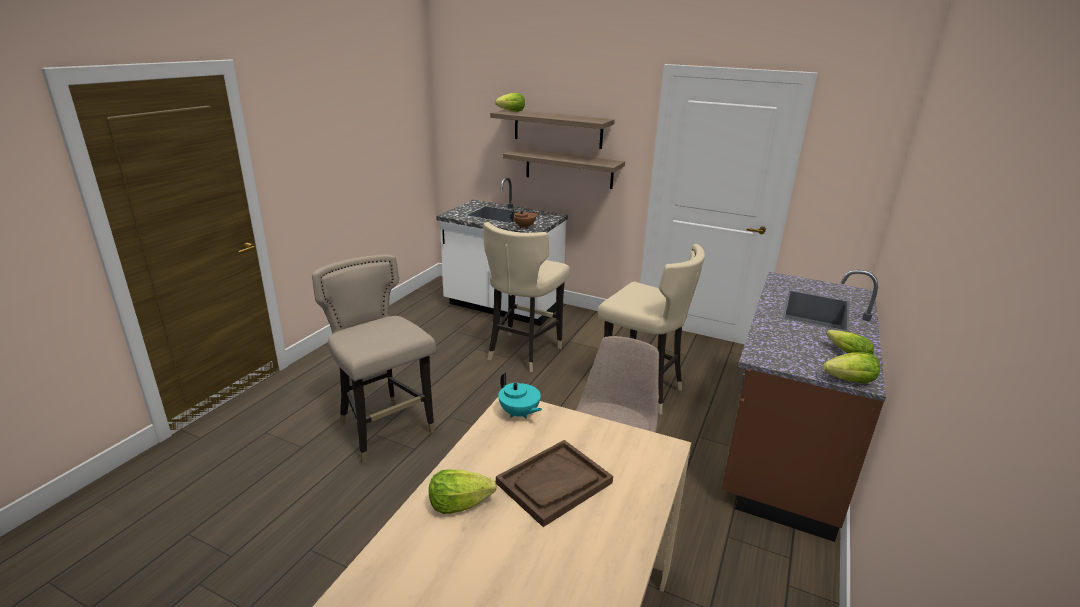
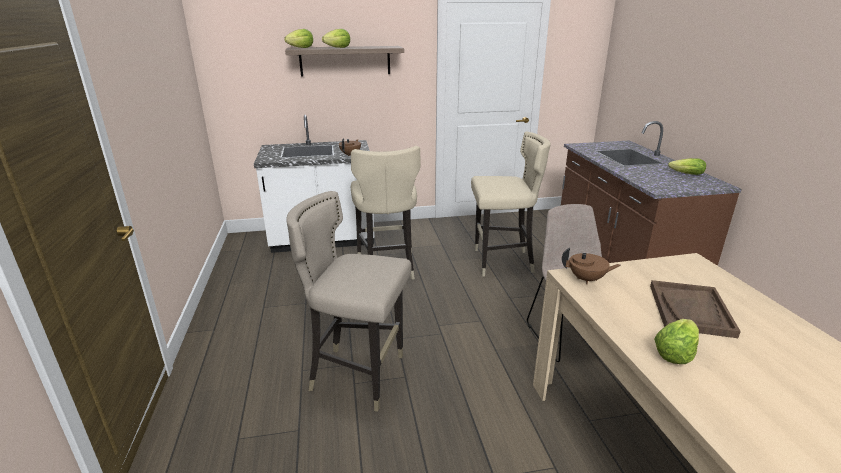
camera: 35 degrees left, 0 degrees up
turquoise teapot [498,373,542,418] -> brown teapot [562,248,621,284]
shelf [503,148,625,189] -> none
lettuce [823,352,880,383] -> lettuce moved to [322,29,350,48]

